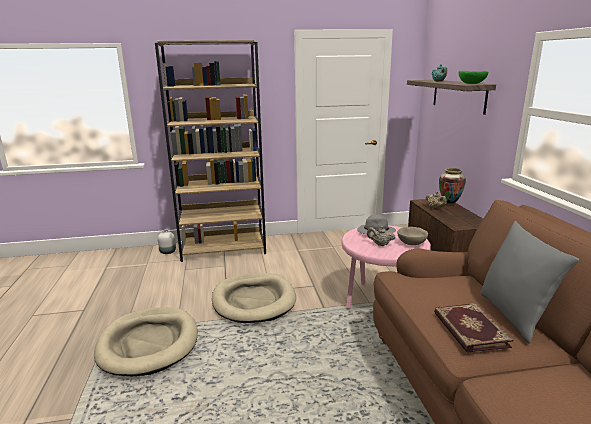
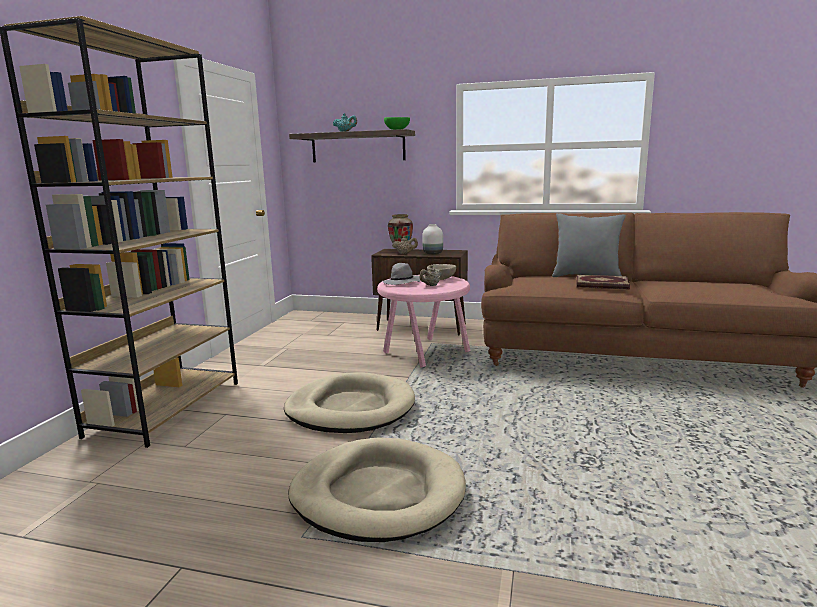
camera: 65 degrees left, 5 degrees down
white vase [158,230,176,254] -> white vase moved to [422,224,443,254]

